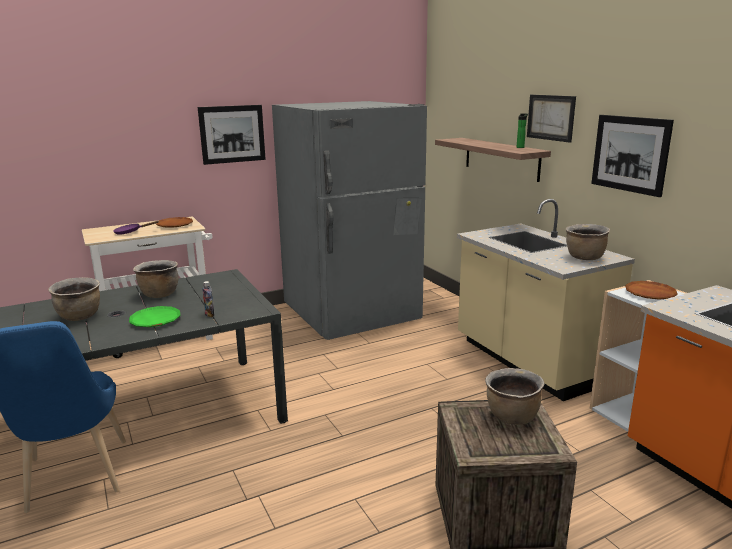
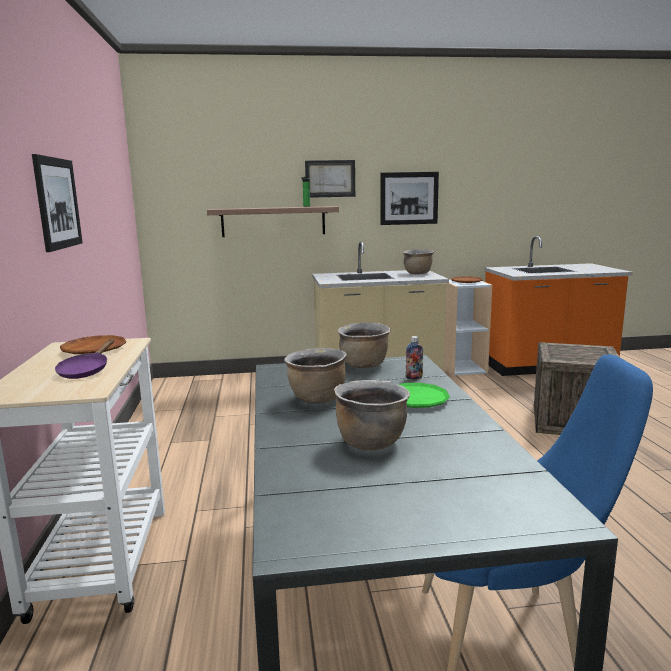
camera: 70 degrees left, 5 degrees down
grey fridge [272,101,427,340] -> none
brown cooking pot [485,368,544,425] -> brown cooking pot moved to [338,322,391,368]

